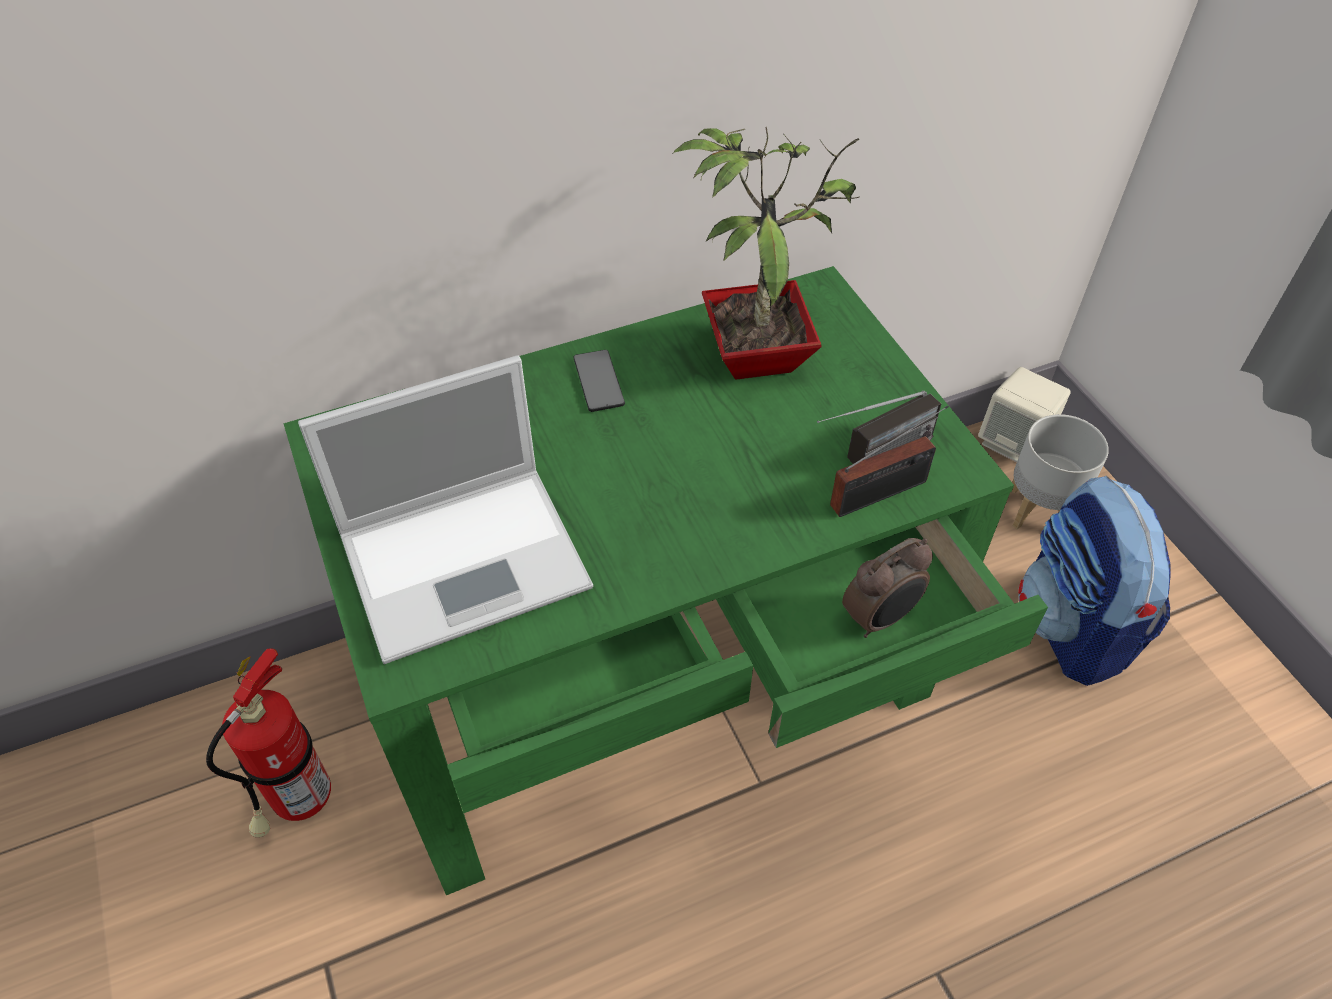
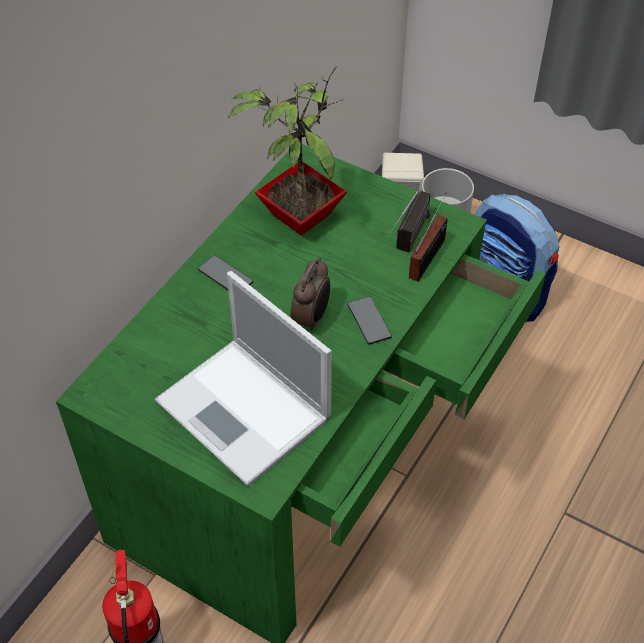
camera: 35 degrees left, 0 degrees up
laptop [298,355,593,664] -> laptop turned 105 degrees clockwise [155,271,332,486]
alarm clock [842,538,933,638] -> alarm clock moved to [290,258,330,333]
none -> phone [348,296,392,345]

